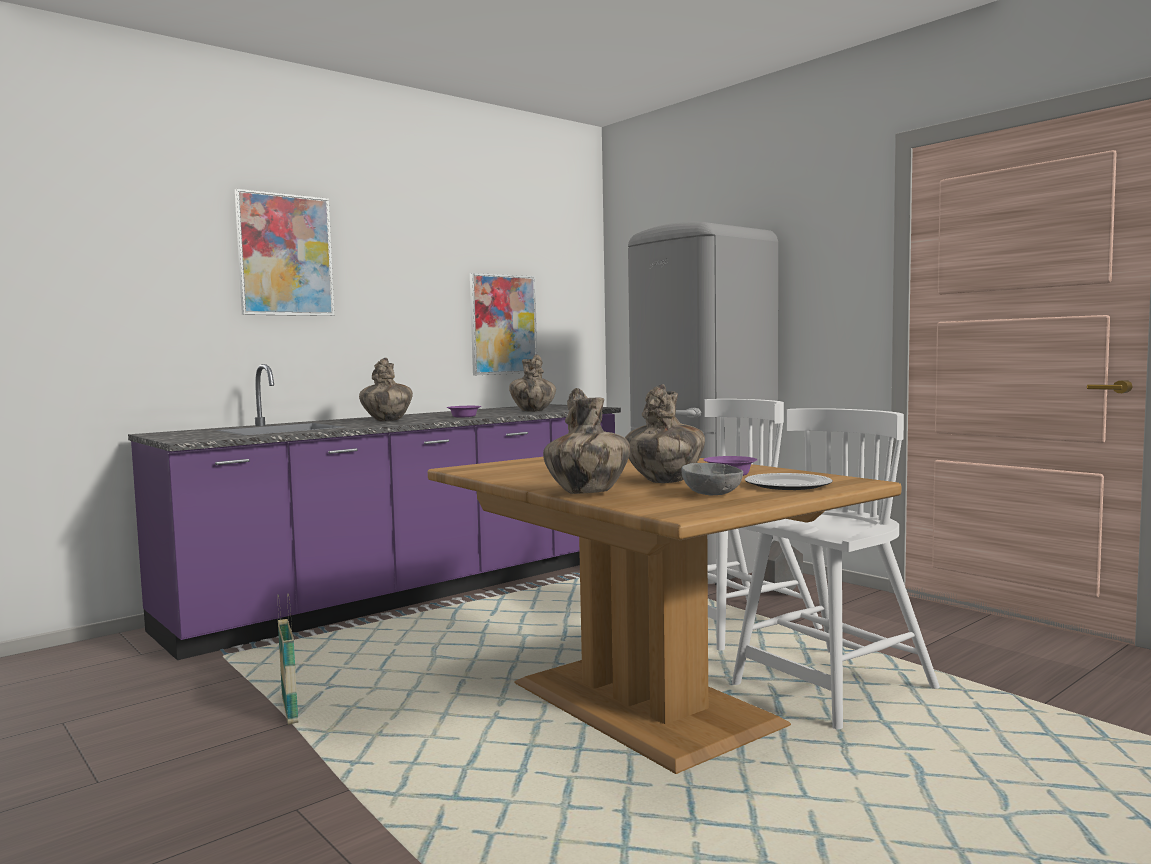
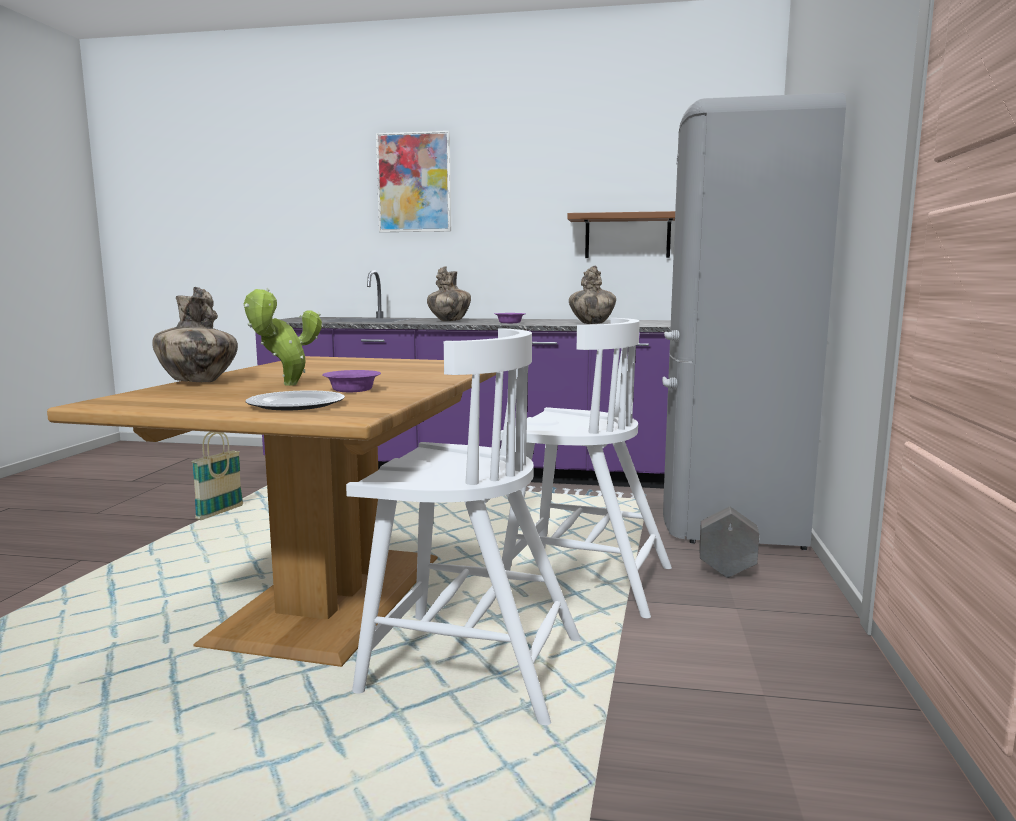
camera: 50 degrees right, 5 degrees up
picture [470,273,537,375] -> brown shelf [567,211,675,258]
vase [625,384,705,483] -> potted plant [244,288,322,386]
grey bowl [681,463,743,495] -> none

